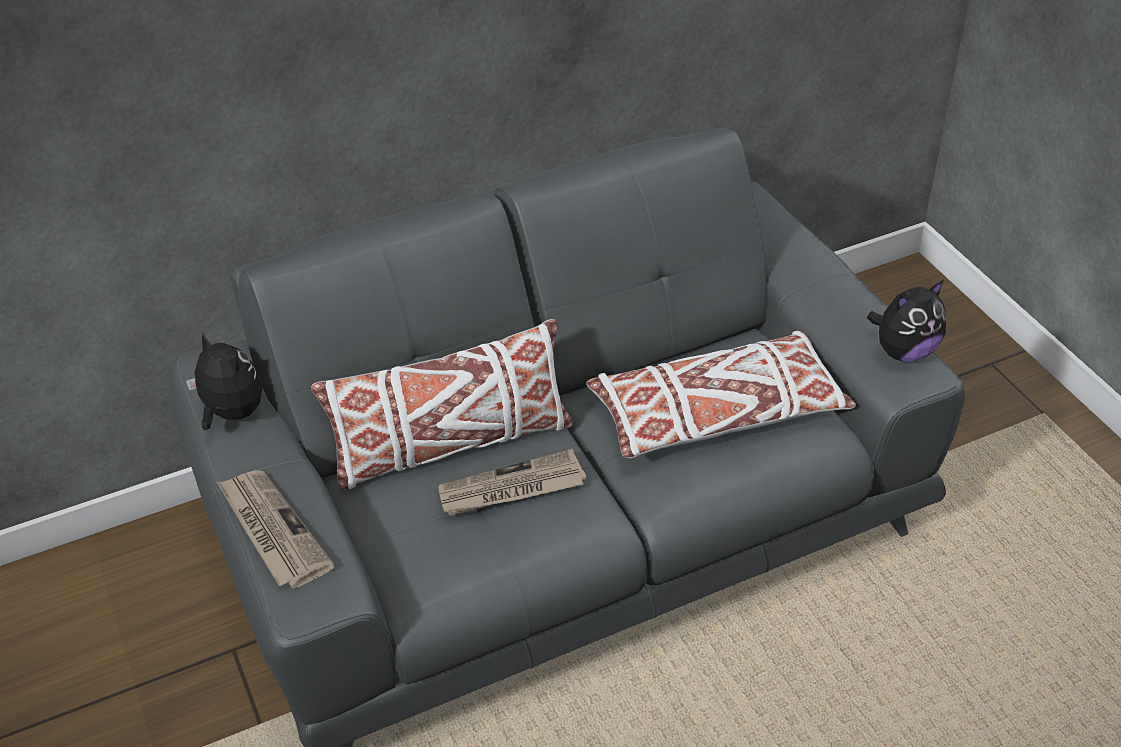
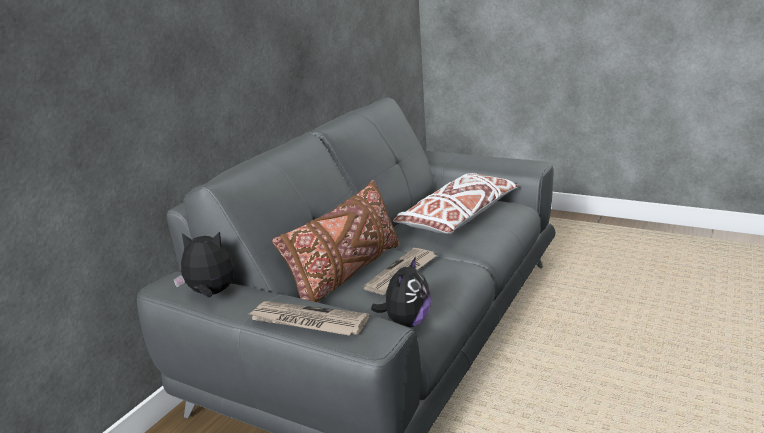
camera: 35 degrees left, 20 degrees down
white pillow [311,319,573,489] -> brown pillow [272,180,399,302]
plush toy [867,280,946,362] -> plush toy moved to [371,256,431,328]

